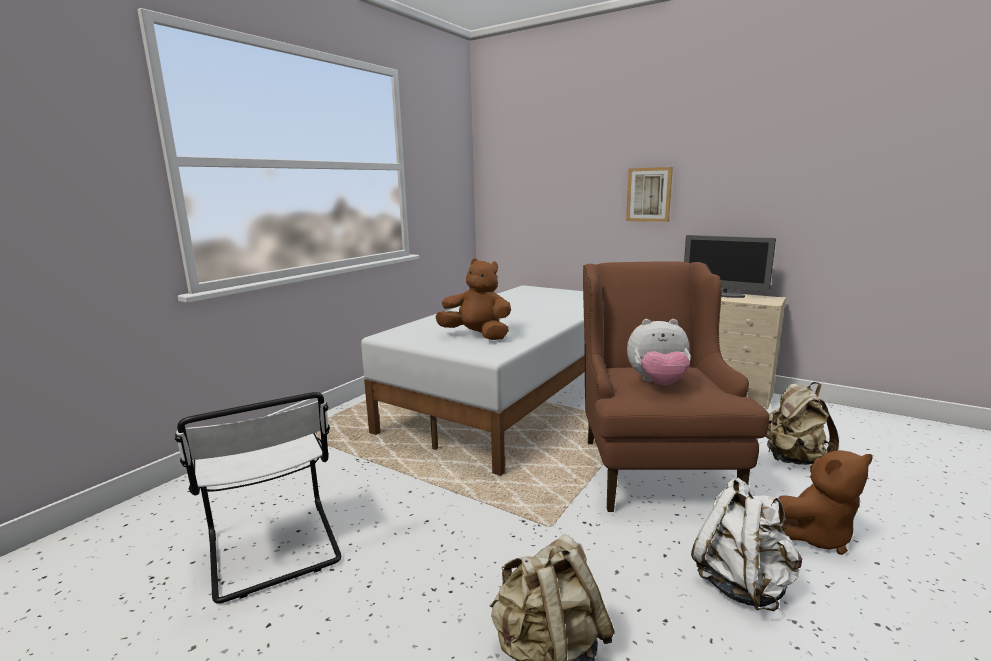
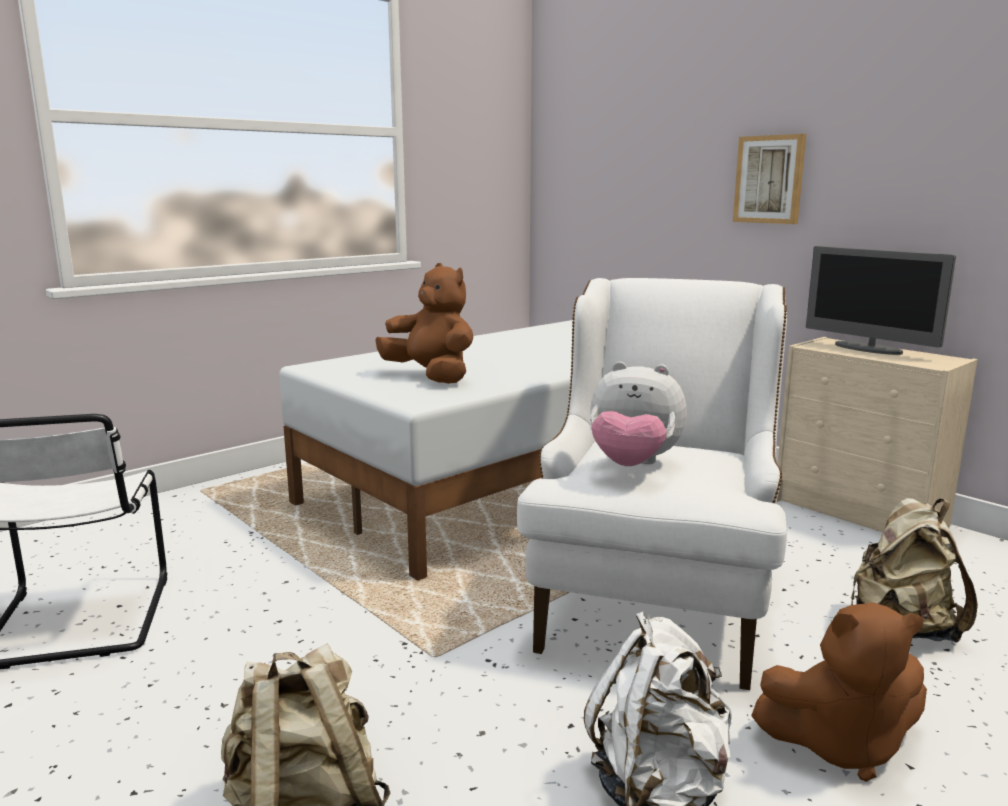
camera: 15 degrees right, 0 degrees up
brown armchair [583,261,769,512] -> white armchair [517,278,787,690]

